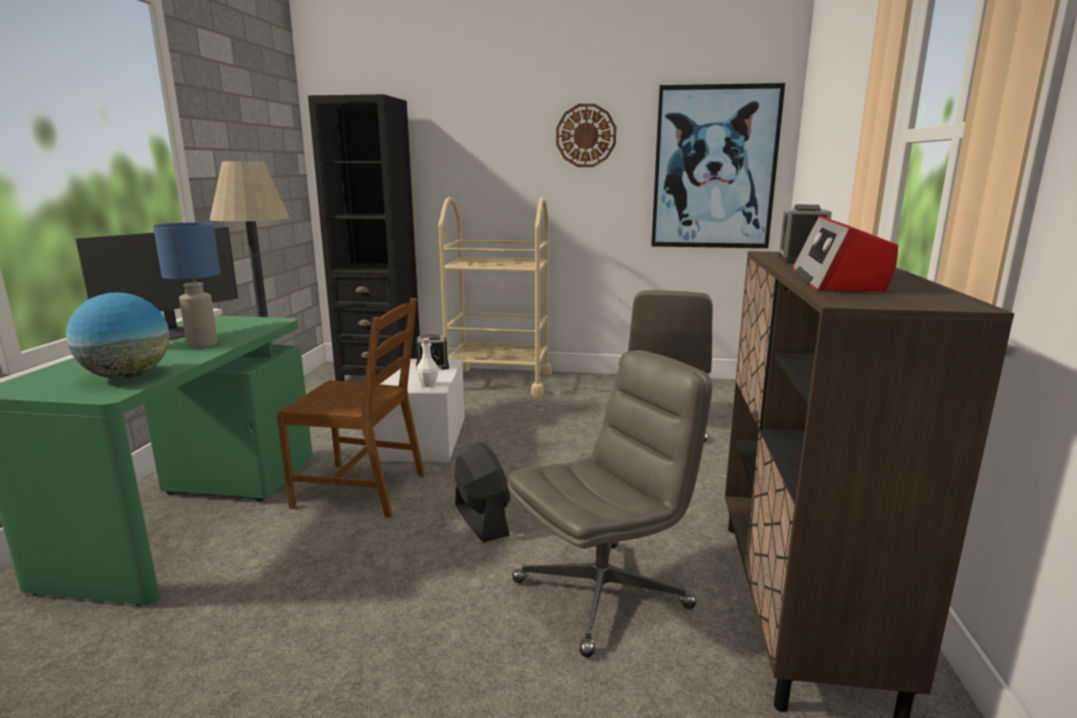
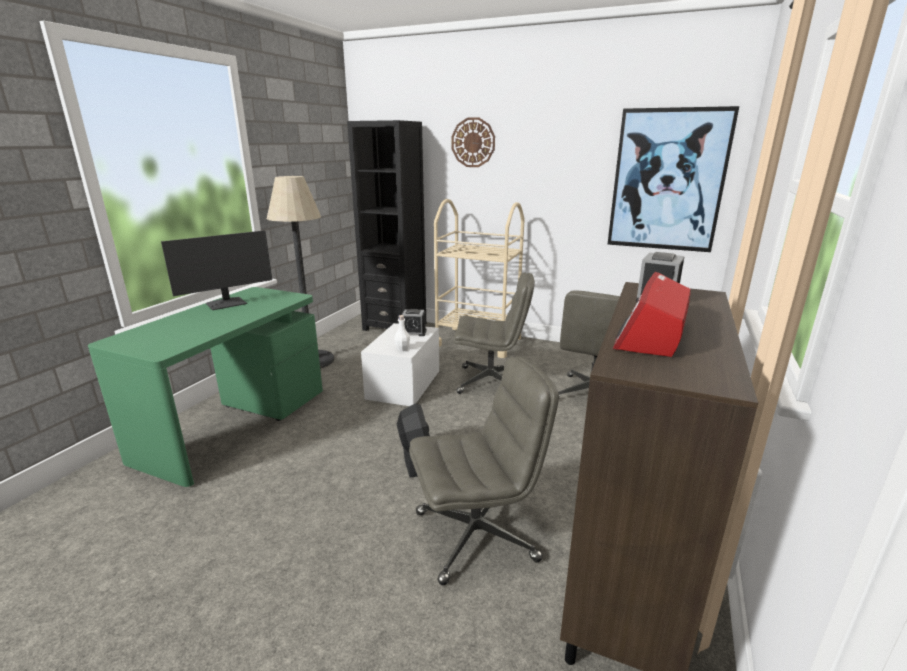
camera: 15 degrees right, 5 degrees up
globe [66,292,169,379] -> none
blue table lamp [153,222,221,348] -> none
brown chair [277,298,425,518] -> none
wall clock [556,104,616,167] -> wall clock moved to [452,117,495,167]
none -> grey office chair [454,272,535,394]

